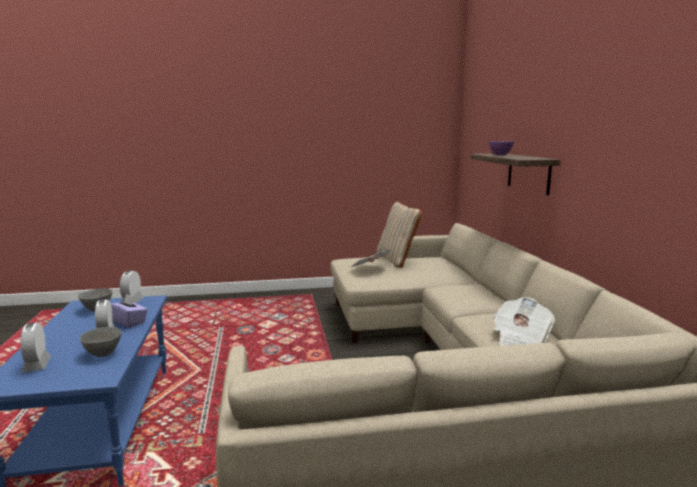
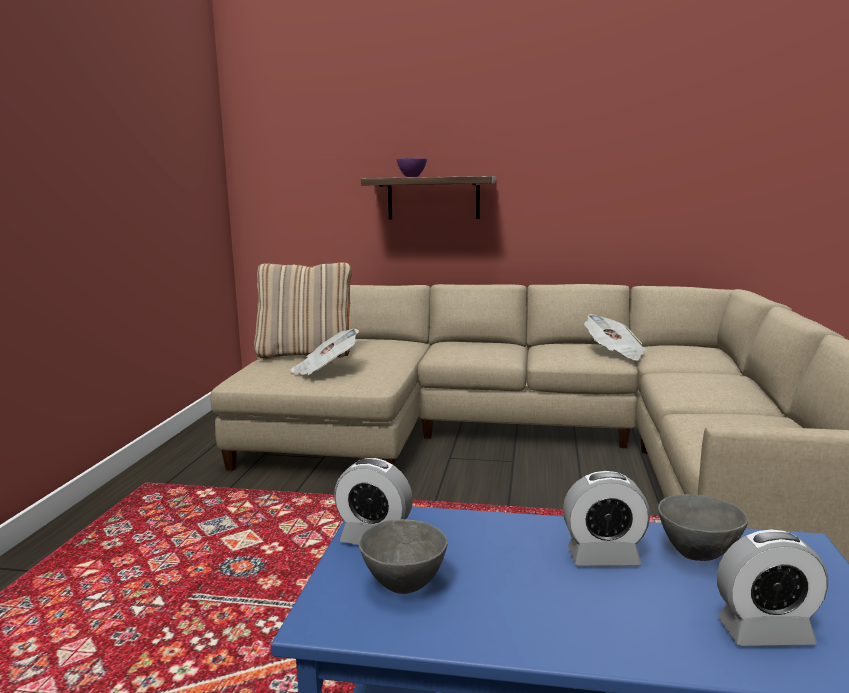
camera: 70 degrees left, 0 degrees up
purple tissue box [111,294,148,328] -> none

